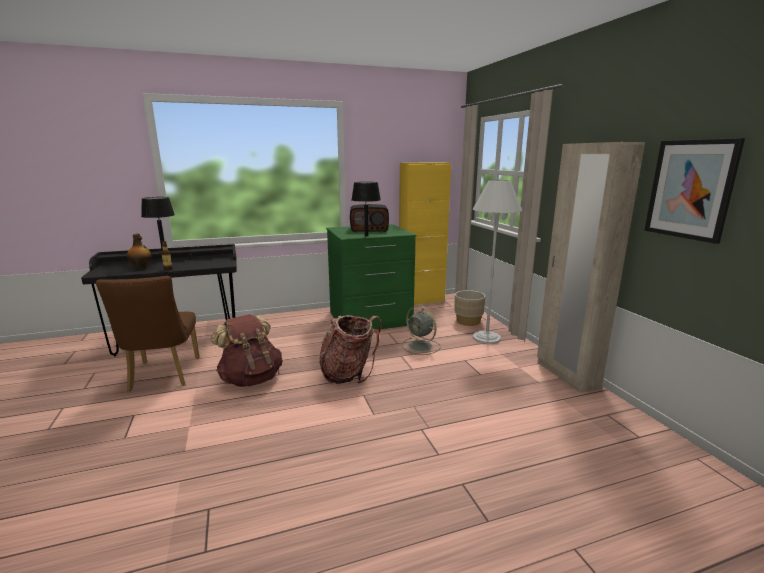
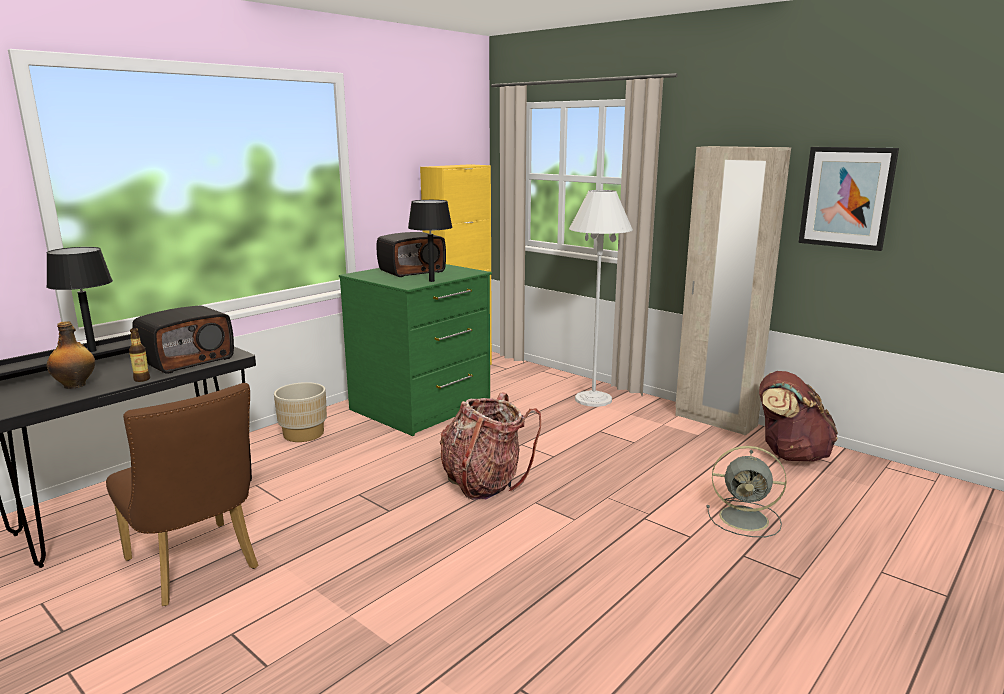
camera: 30 degrees left, 0 degrees up
brown backpack [211,314,283,387] -> brown backpack moved to [759,371,838,462]
grey fan [402,305,441,355] -> grey fan moved to [707,446,787,537]
beige planter [455,290,485,326] -> beige planter moved to [274,382,327,442]
none -> radio [132,306,234,374]

